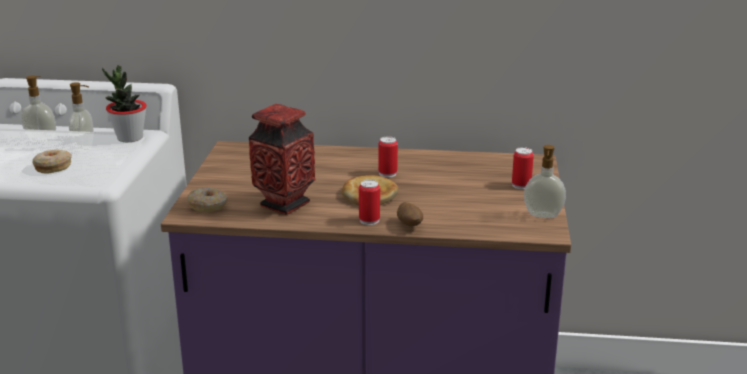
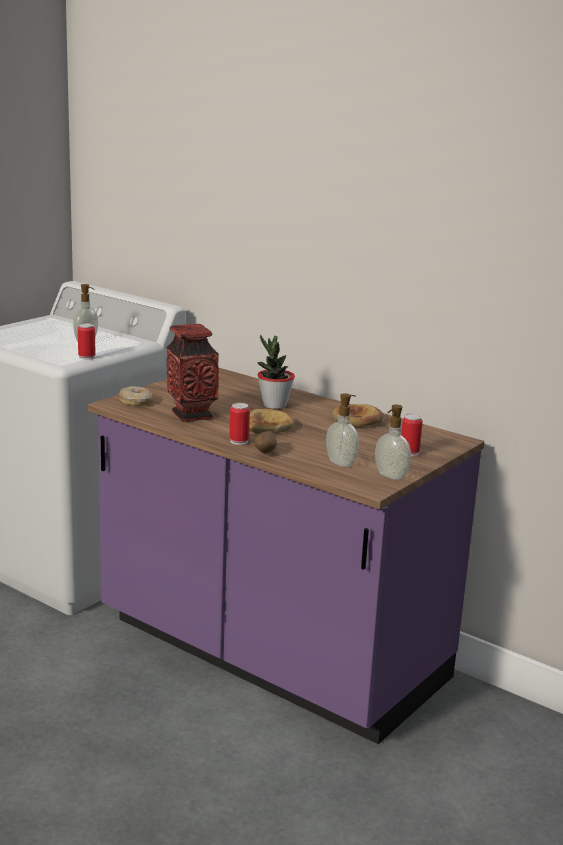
camera: 30 degrees right, 5 degrees down
soap dispenser [21,75,56,143] -> soap dispenser moved to [326,393,359,467]
donut [33,150,72,174] -> none
potted plant [102,66,147,142] -> potted plant moved to [257,335,295,409]
can [378,137,398,178] -> can moved to [78,323,95,360]
none -> bread [332,404,384,427]

